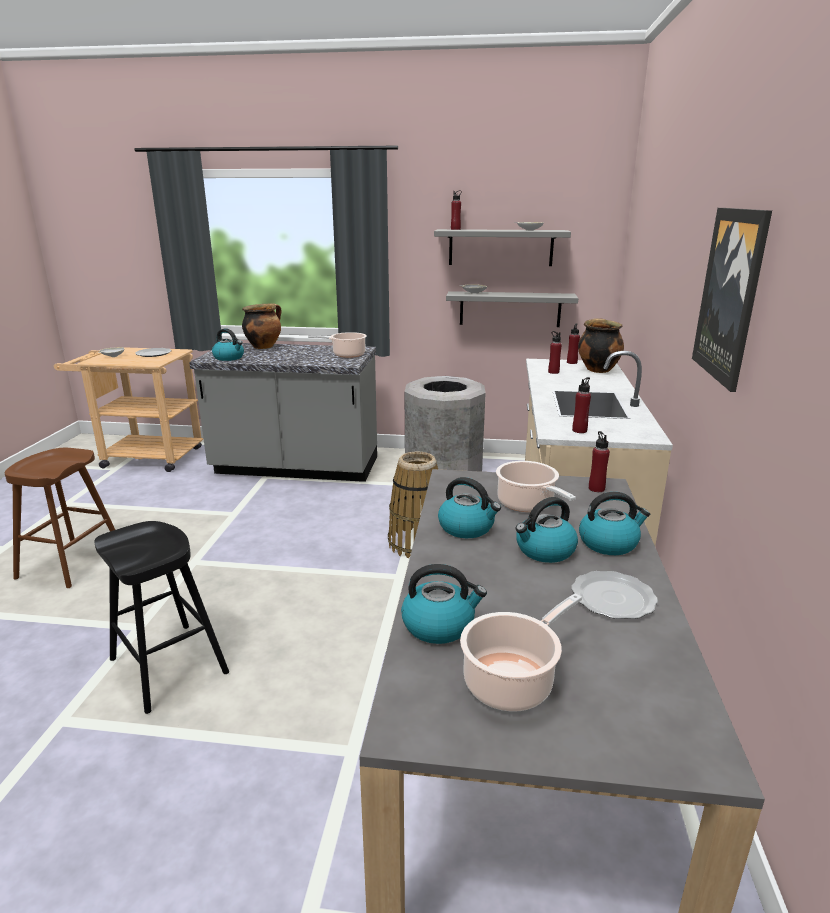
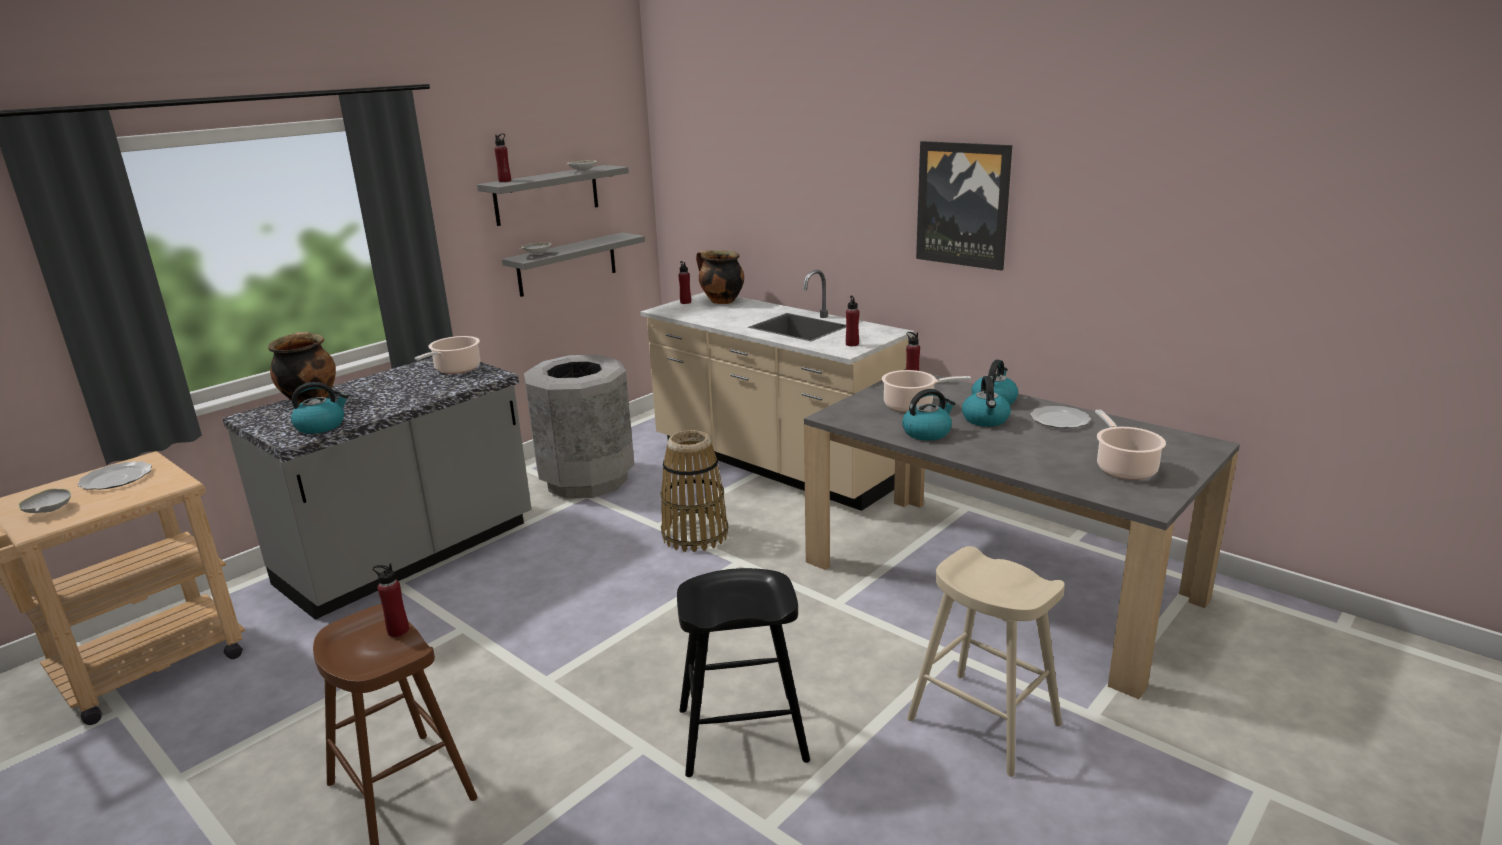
camera: 55 degrees left, 0 degrees up
kettle [401,564,487,644] -> none
red bottle [548,331,562,374] -> red bottle moved to [373,564,409,637]
none -> beige stool [907,546,1065,777]

